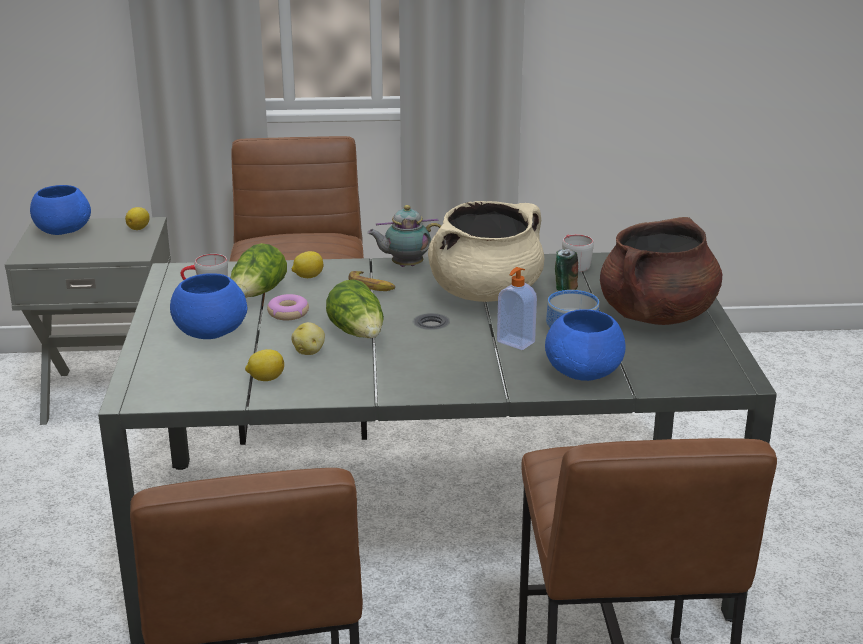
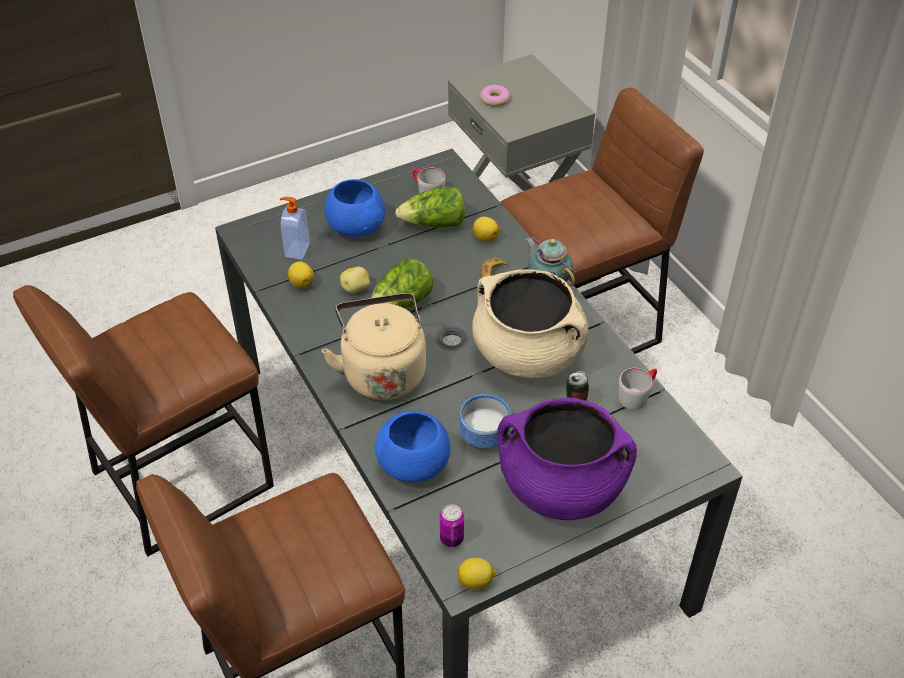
camera: 65 degrees right, 20 degrees up
blue bowl [30,185,91,235] -> none
lemon [125,207,150,230] -> lemon moved to [458,558,496,589]
donut [267,294,309,321] -> donut moved to [480,85,510,107]
soap dispenser [497,267,537,350] -> soap dispenser moved to [280,197,310,260]
brown cooking pot [600,217,722,325] -> purple cooking pot [497,398,637,520]
none -> beige kettle [322,293,426,400]
none -> can [440,504,464,547]

